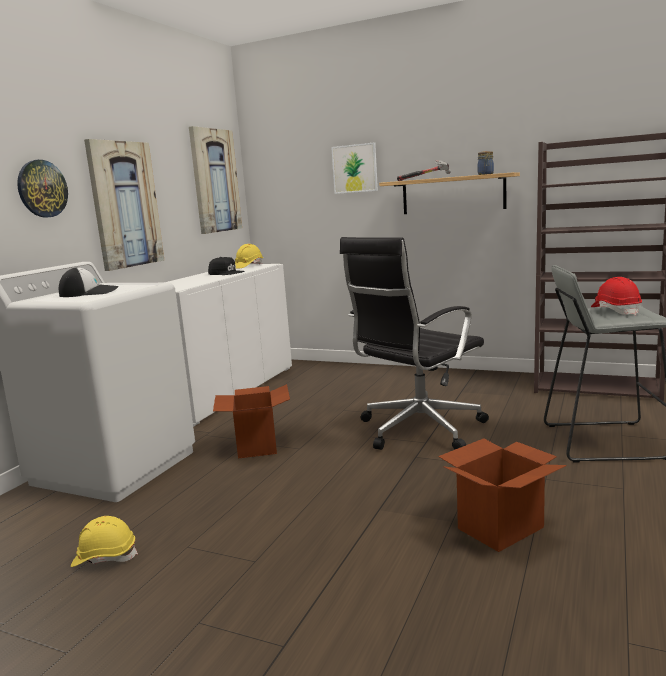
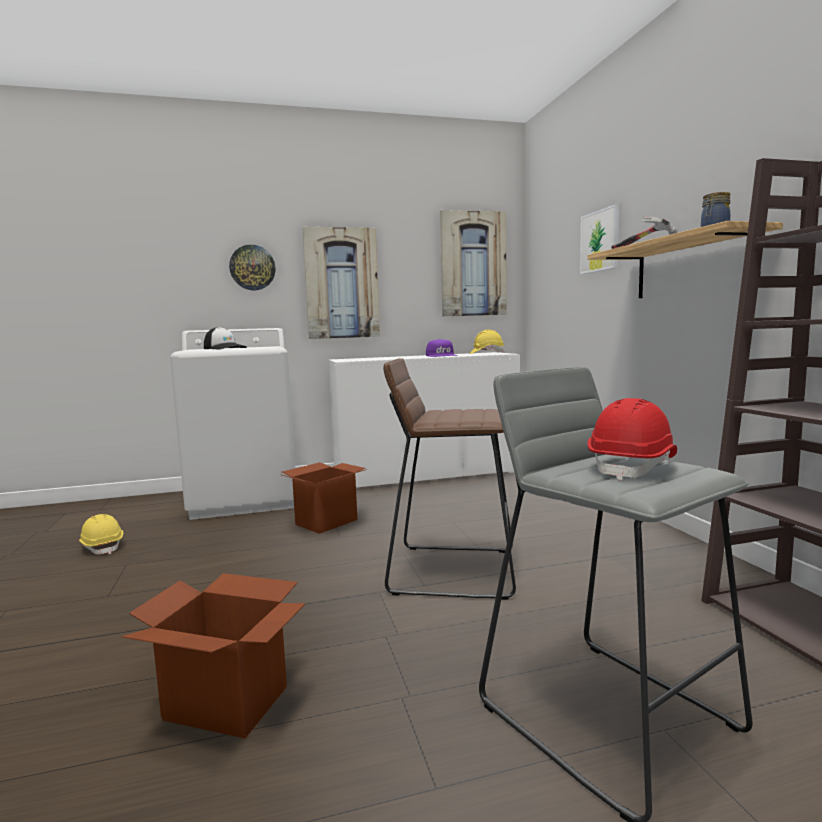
camera: 50 degrees right, 5 degrees down
black cap [208,257,244,275] -> purple cap [426,339,457,357]
black office chair [340,237,489,450] -> brown stool [383,358,516,600]

